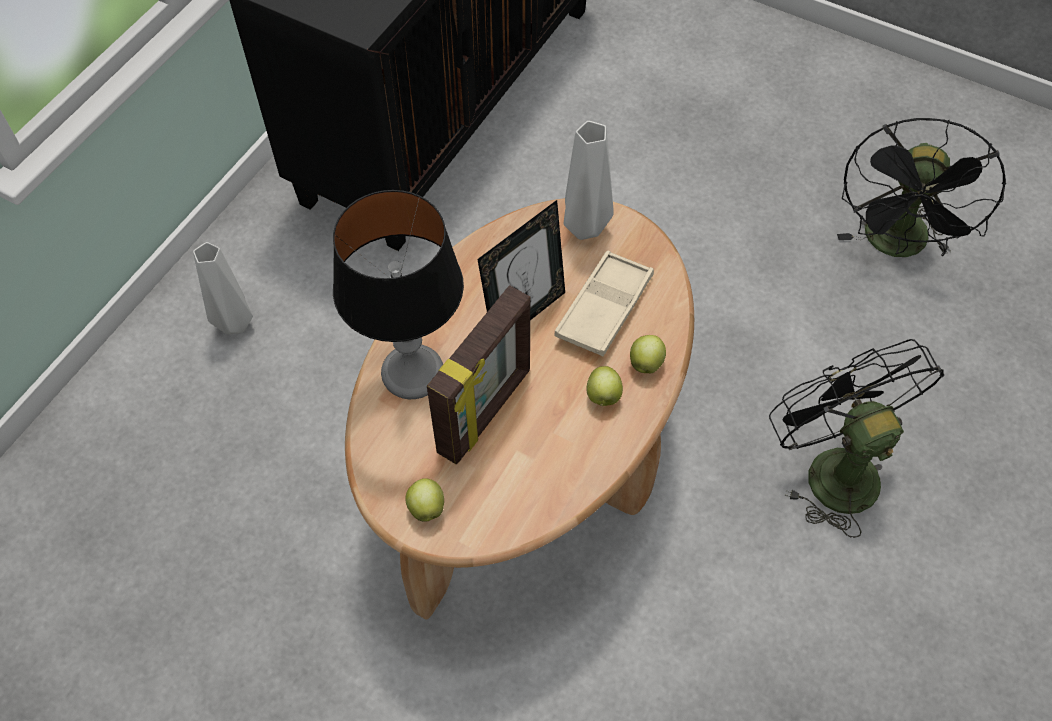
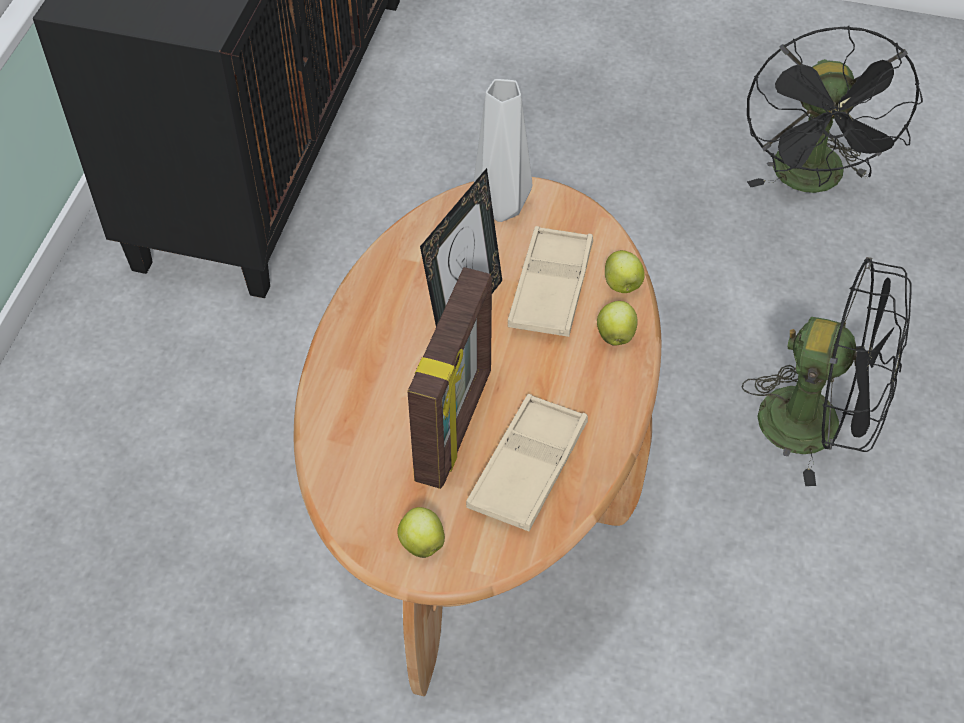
camera: 15 degrees left, 5 degrees down
grey vase [193,242,253,335] -> none
table lamp [333,190,464,399] -> none
apple [586,366,623,406] -> apple moved to [605,250,645,293]
black fan [769,339,944,538] -> black fan turned 150 degrees clockwise [741,257,912,486]
none -> beige tray [466,394,588,531]

